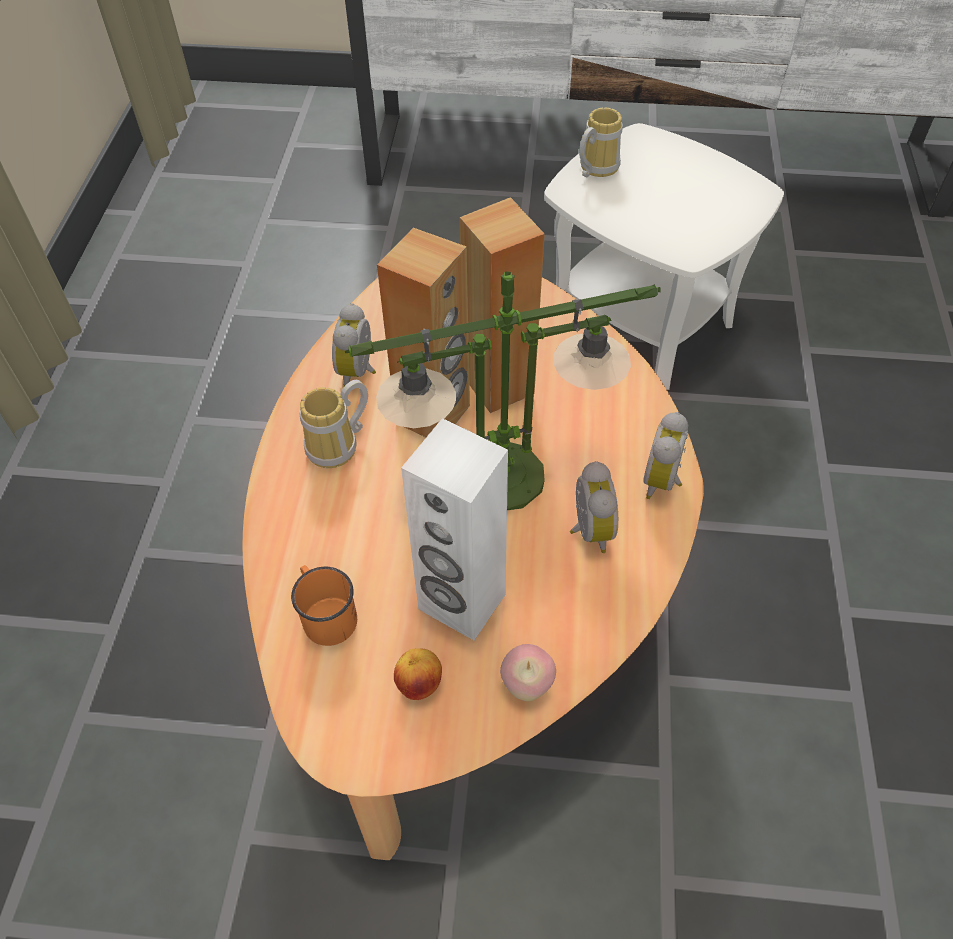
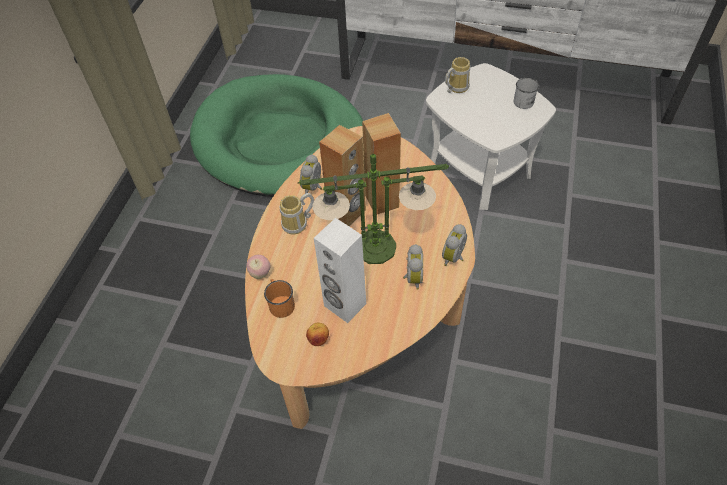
camera: 10 degrees right, 0 degrees up
apple [500,644,556,701] -> apple moved to [246,255,270,279]
none -> green dog bed [190,74,363,197]
none -> white mug [514,78,539,109]

